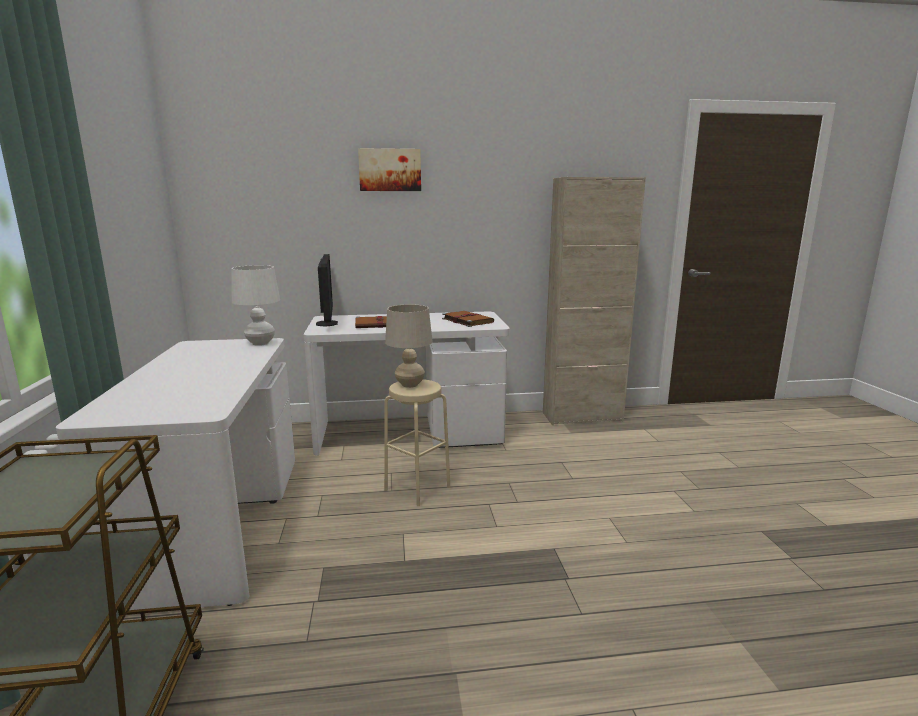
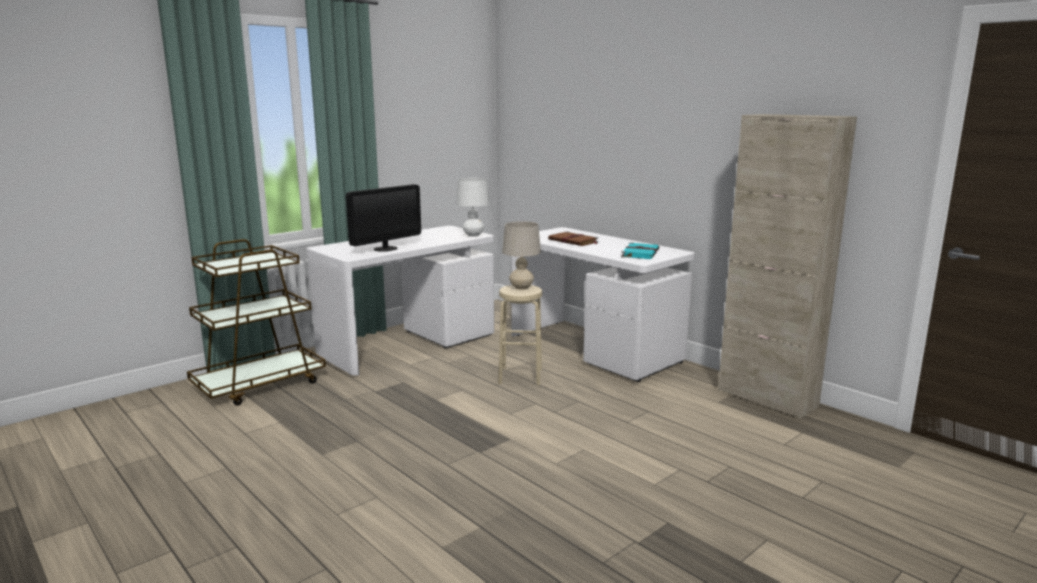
camera: 55 degrees right, 0 degrees up
monitor [316,254,338,326] -> monitor moved to [346,184,421,252]
picture [358,148,421,191] -> none
brown book [442,311,494,327] -> turquoise book [621,242,659,259]

